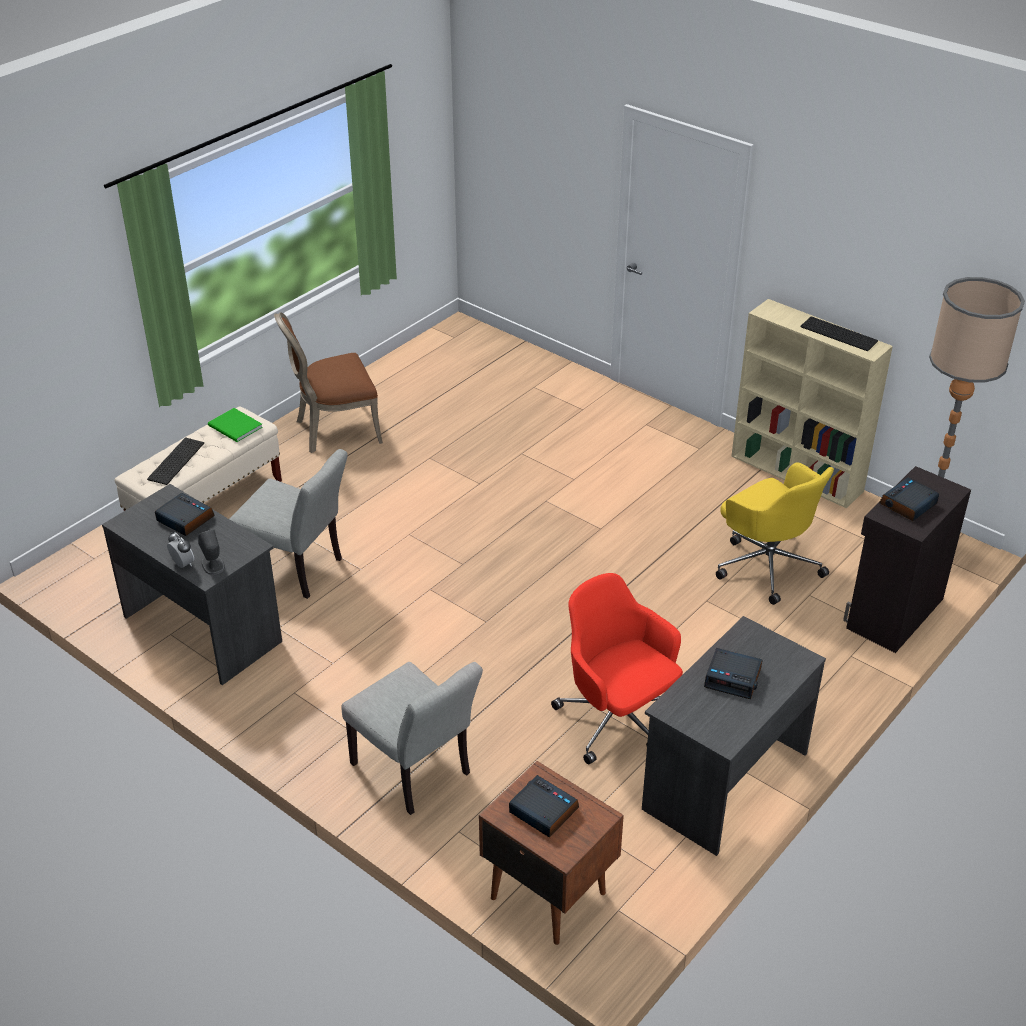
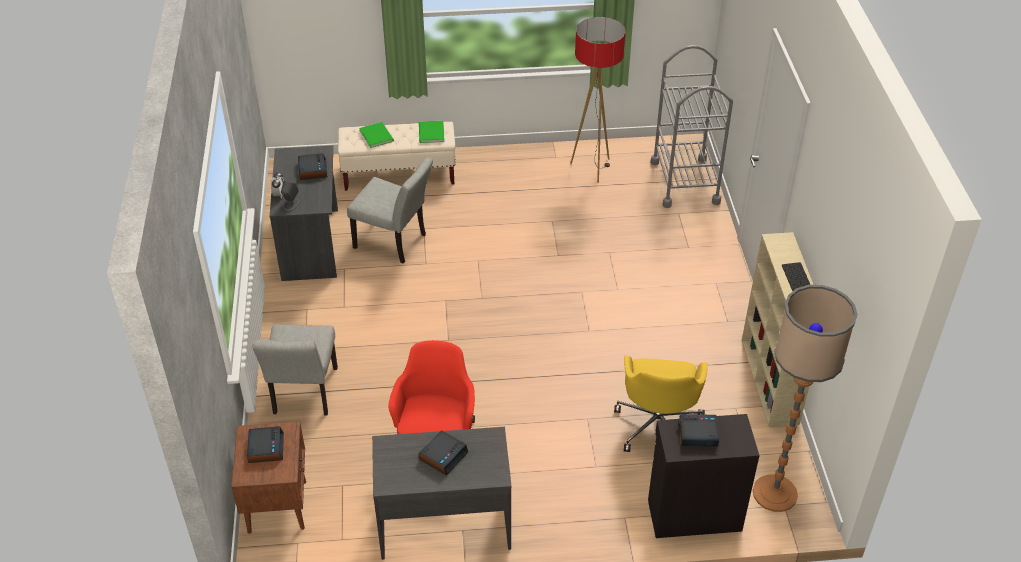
camera: 45 degrees right, 5 degrees up
keyboard [147,438,204,485] -> green book [359,122,394,148]
grey chair [229,449,348,599] -> grey chair turned 45 degrees counterclockwise [347,157,433,263]
brown chair [274,312,383,453] -> none
alarm clock [704,648,762,699] -> alarm clock turned 120 degrees counterclockwise [419,430,468,475]
none -> floor lamp [570,17,626,183]
none -> grey cart [650,45,733,208]

